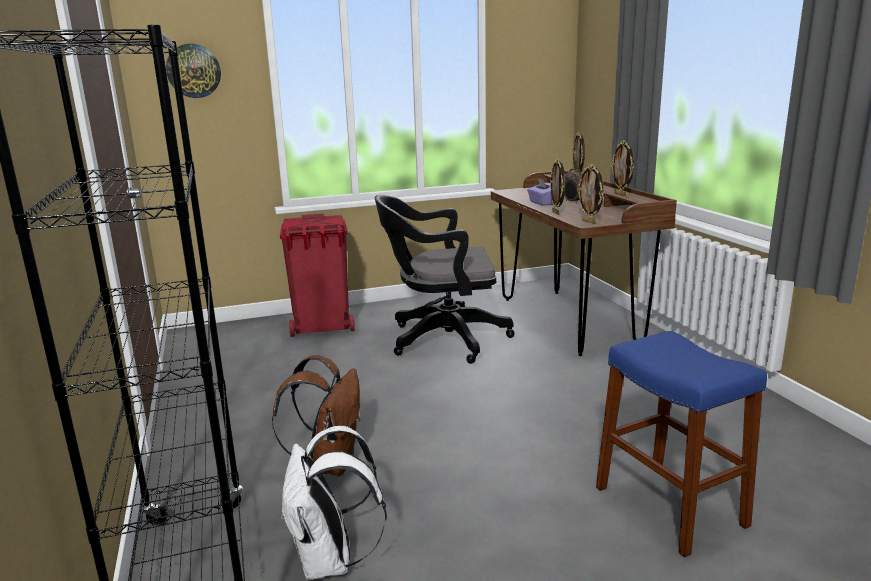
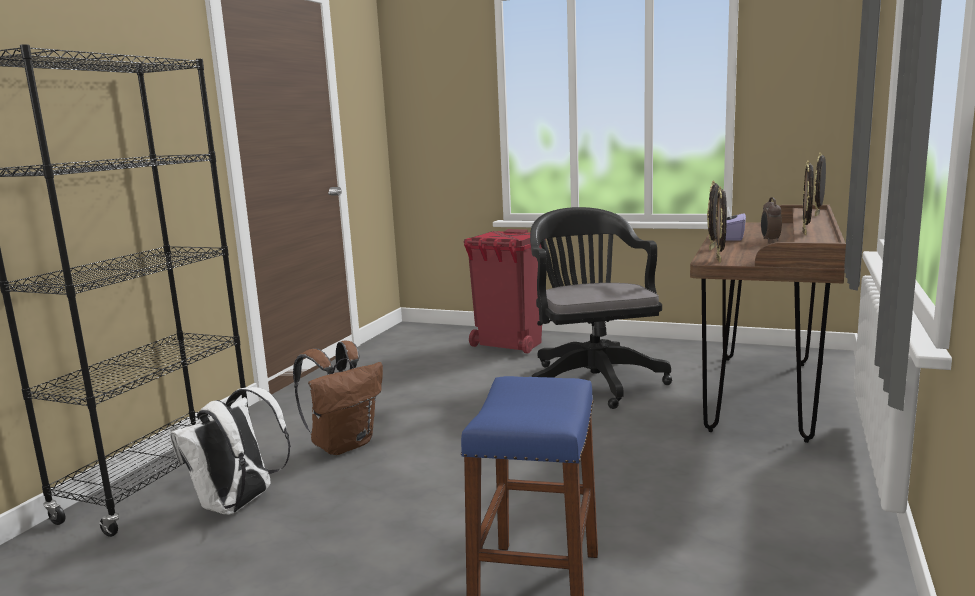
camera: 40 degrees right, 5 degrees down
wall clock [166,44,221,98] -> none
black office chair [375,195,515,364] -> black office chair turned 45 degrees clockwise [530,207,672,409]

